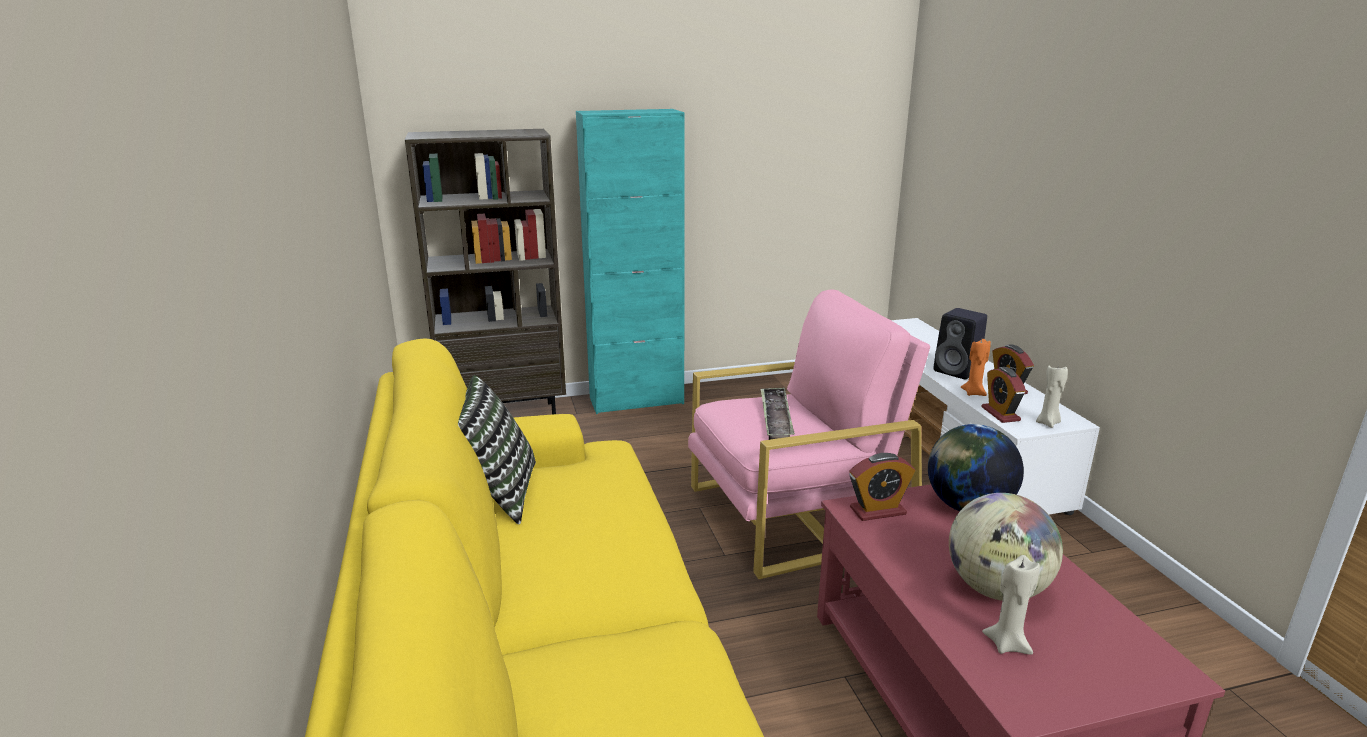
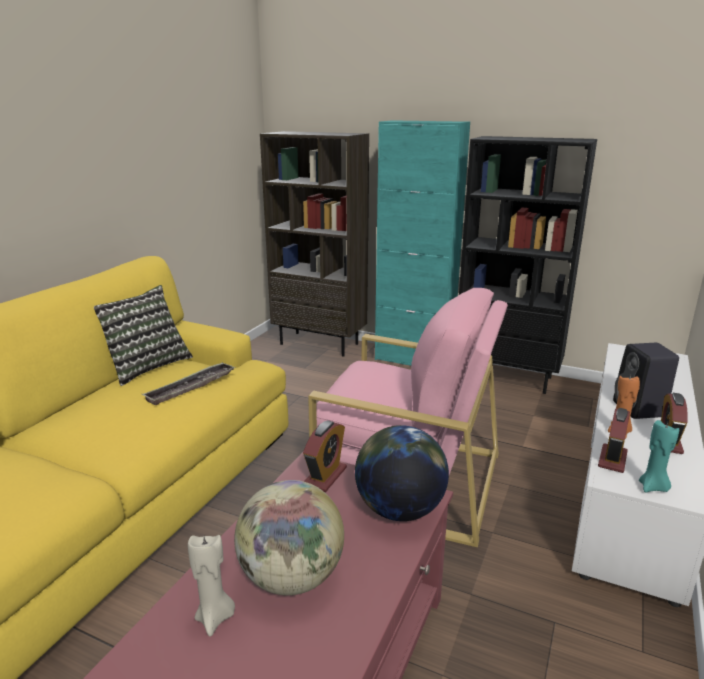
camera: 40 degrees right, 0 degrees up
tray [761,388,795,440] -> tray moved to [142,362,235,405]
alarm clock [849,453,915,521] -> alarm clock turned 90 degrees counterclockwise [303,420,347,492]
beige candle [1036,365,1068,428] -> turquoise candle [639,420,679,492]
none -> black bookcase [459,136,597,394]

